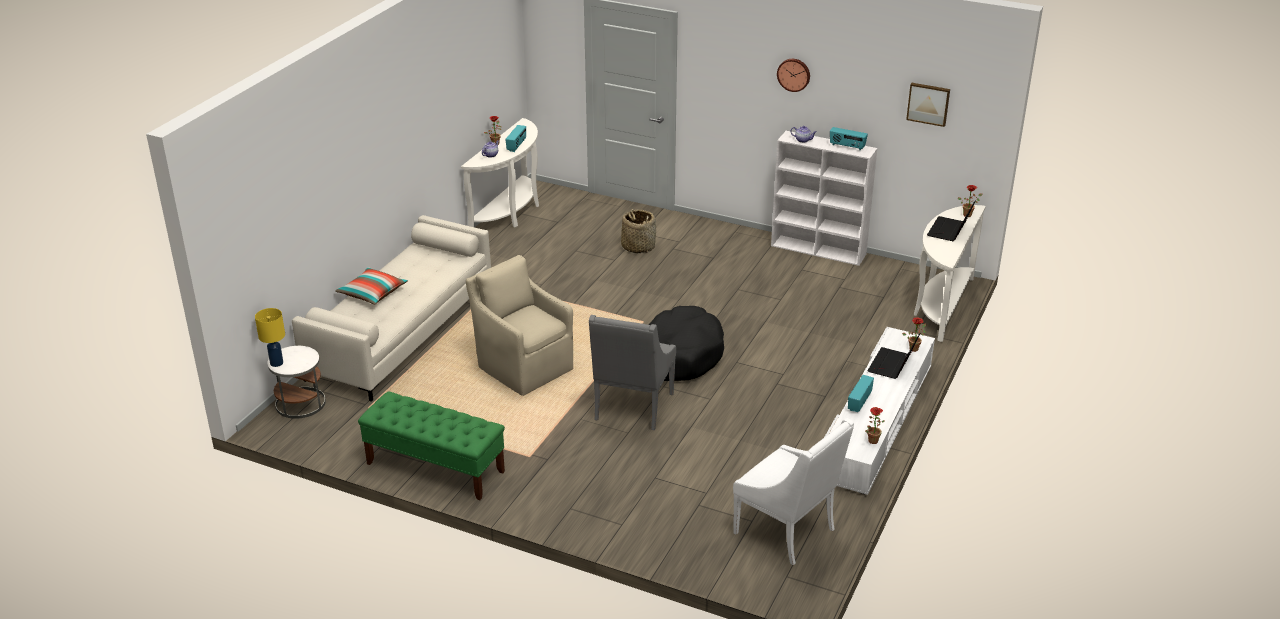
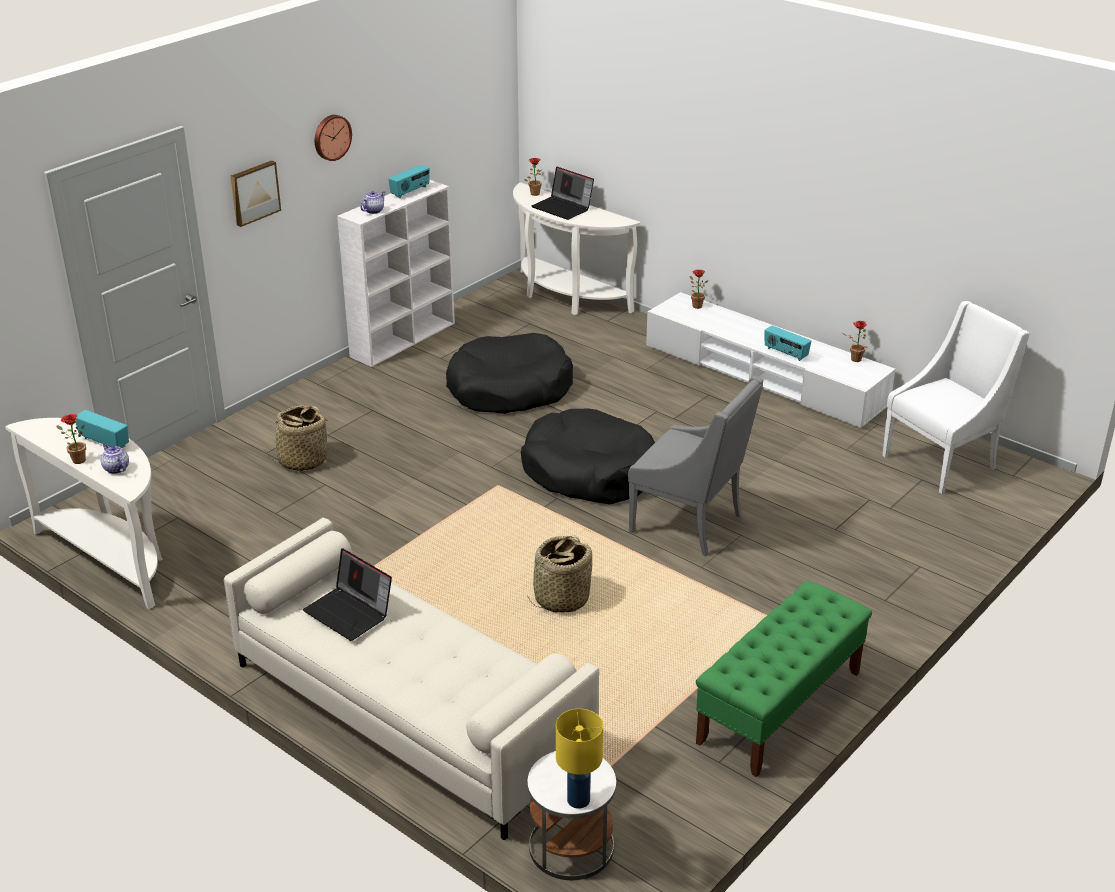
camera: 75 degrees left, 0 degrees up
pillow [335,267,408,304] -> none
beige armchair [466,255,573,396] -> basket [527,536,592,613]
laptop [867,333,920,379] -> laptop moved to [303,548,392,641]
picture [906,83,950,127] -> picture moved to [230,161,281,227]
none -> black dog bed [446,333,573,414]

